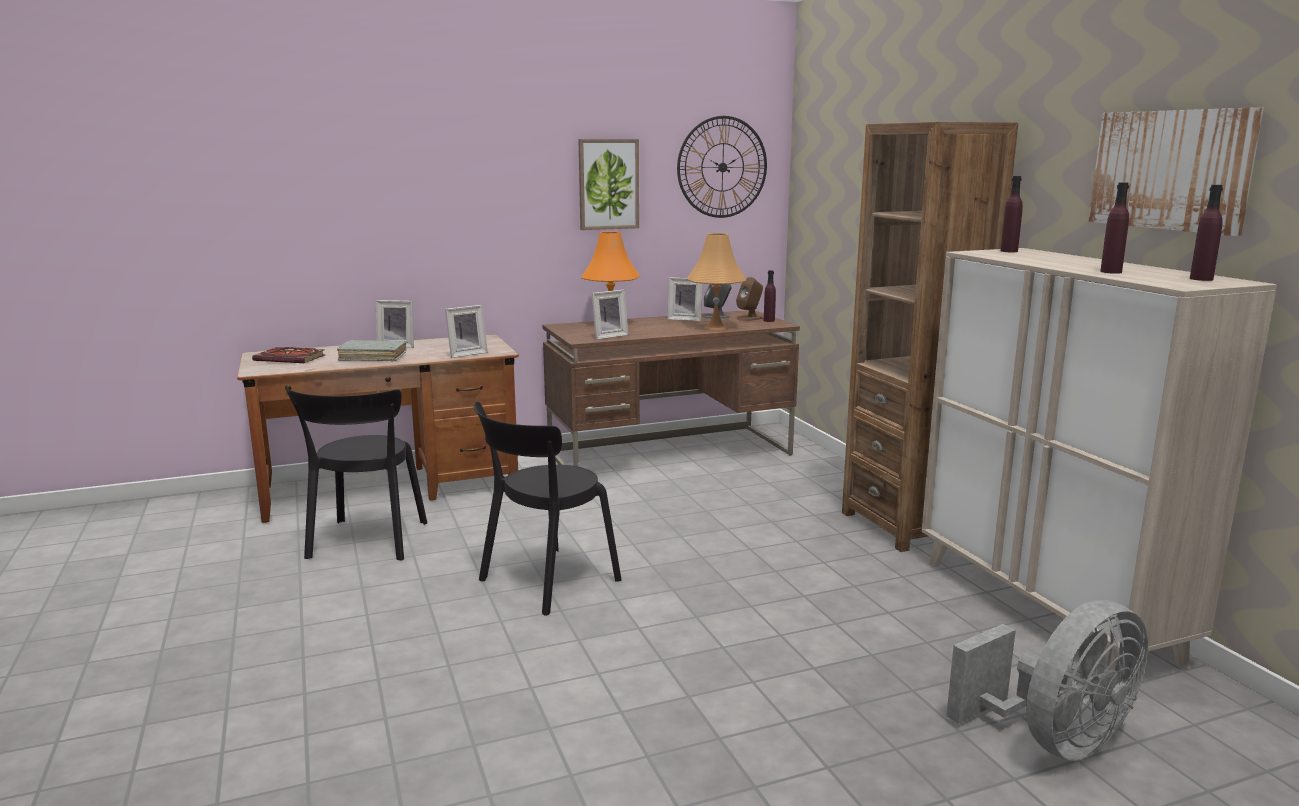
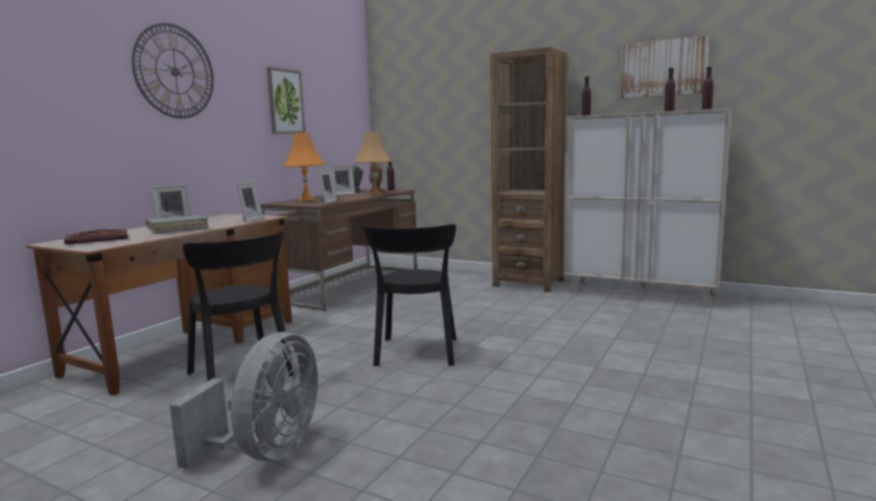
camera: 40 degrees left, 5 degrees down
wall clock [677,116,767,218] -> wall clock moved to [132,23,214,118]
grey fan [946,600,1148,761] -> grey fan moved to [170,332,318,469]

